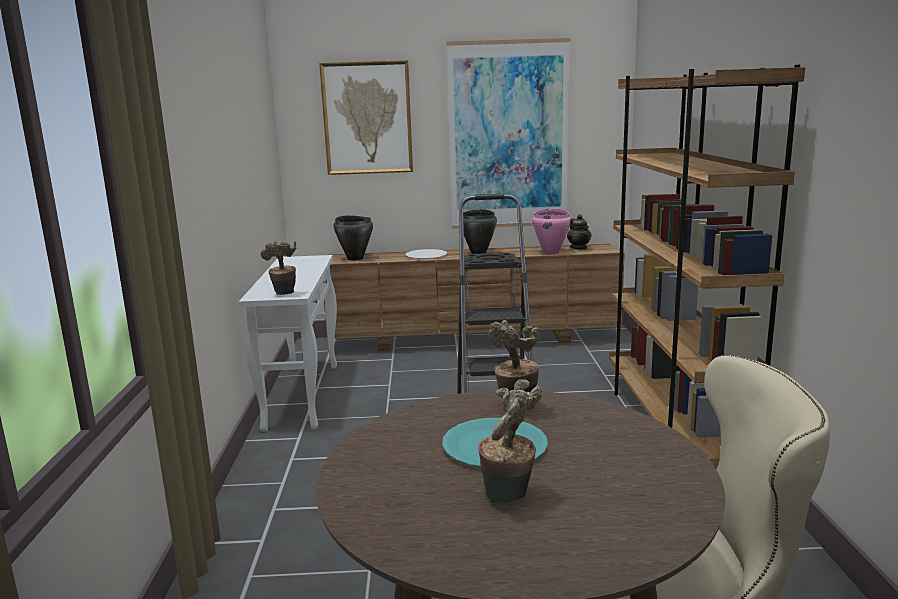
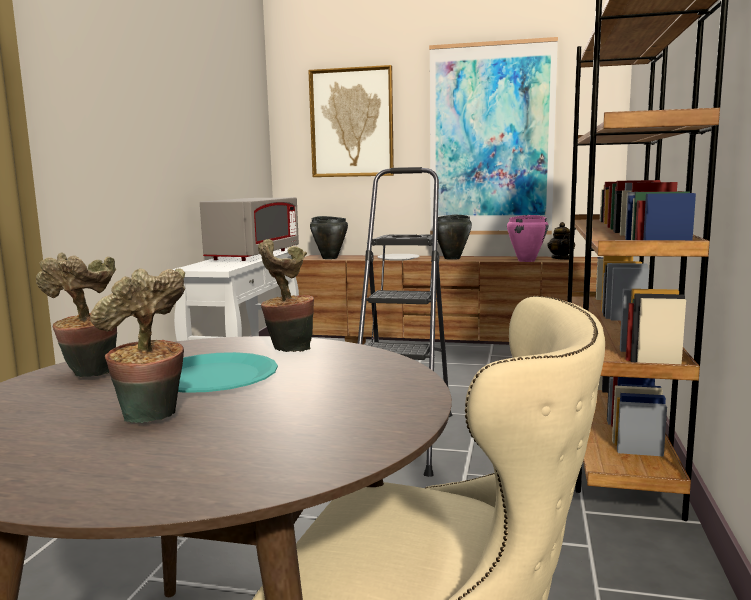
camera: 15 degrees right, 5 degrees down
potted plant [261,240,296,295] -> potted plant moved to [36,252,117,377]
none -> grey microwave [200,197,299,261]

